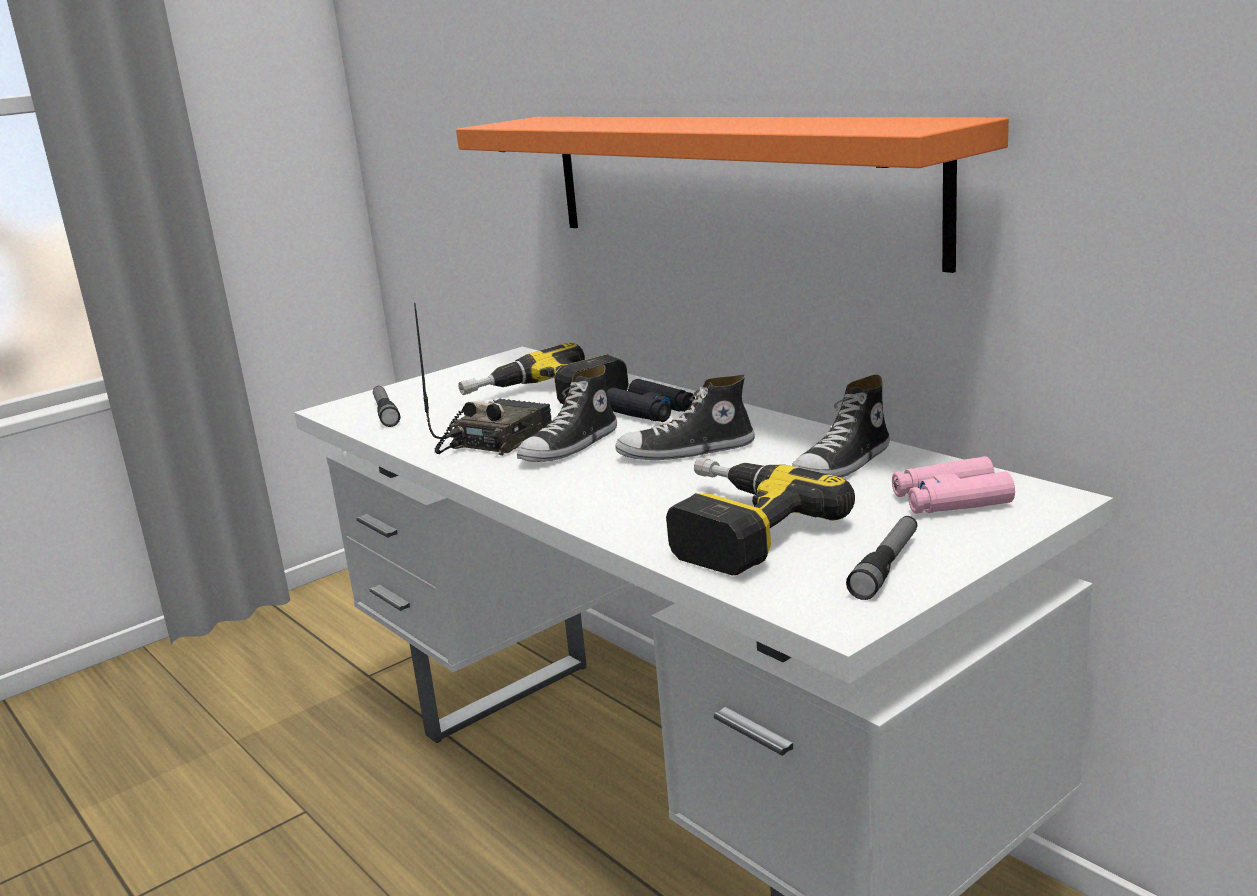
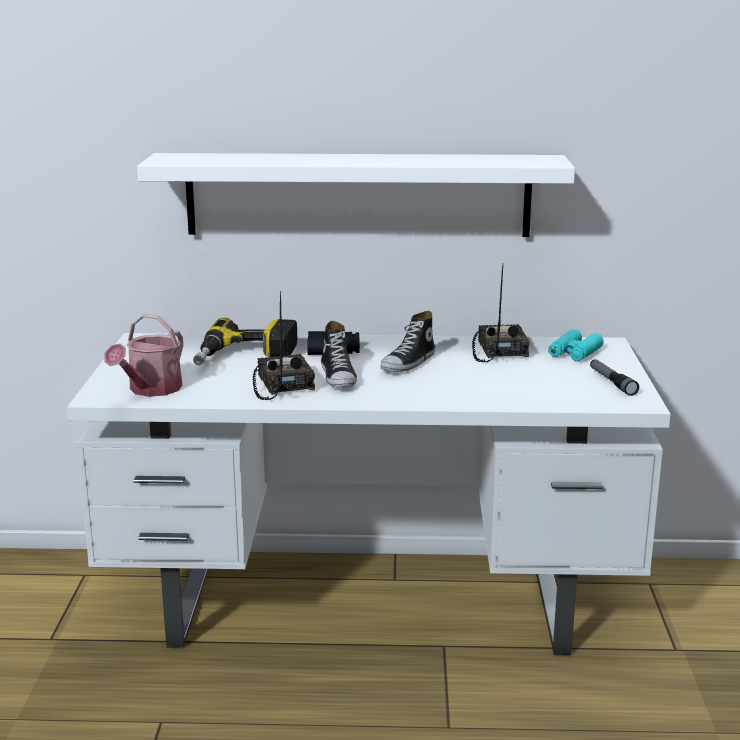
camera: 50 degrees left, 0 degrees up
flashlight [373,386,400,427] -> watering can [104,314,183,397]
orange shelf [456,117,1009,273] -> white shelf [137,153,575,237]
power drill [666,457,855,575] -> none
shoe [792,375,890,478] -> radio [472,263,530,362]
pink binoculars [892,456,1015,514] -> turquoise binoculars [548,329,604,361]

